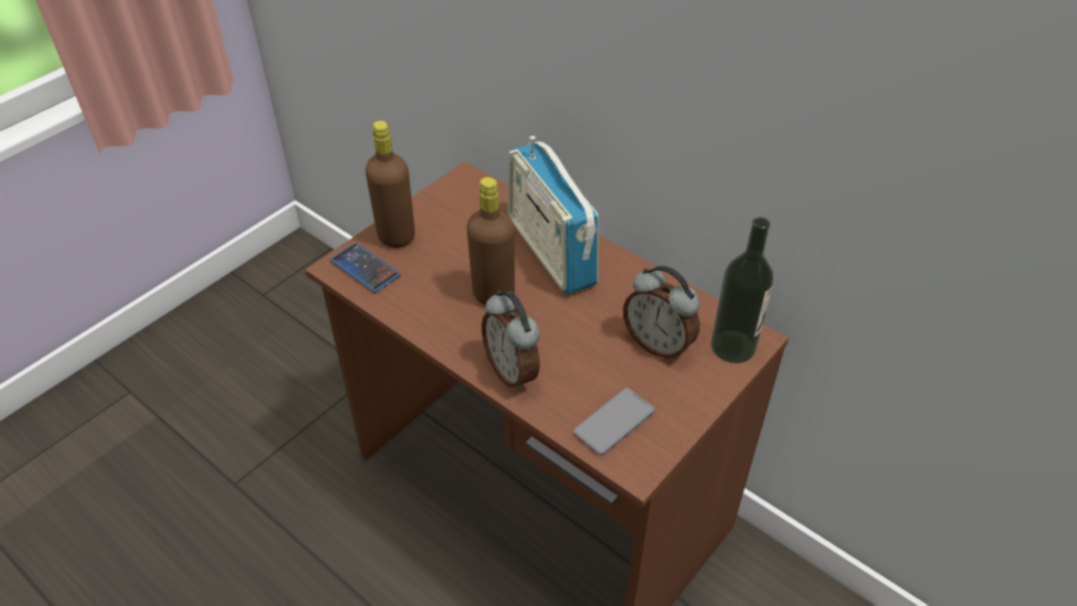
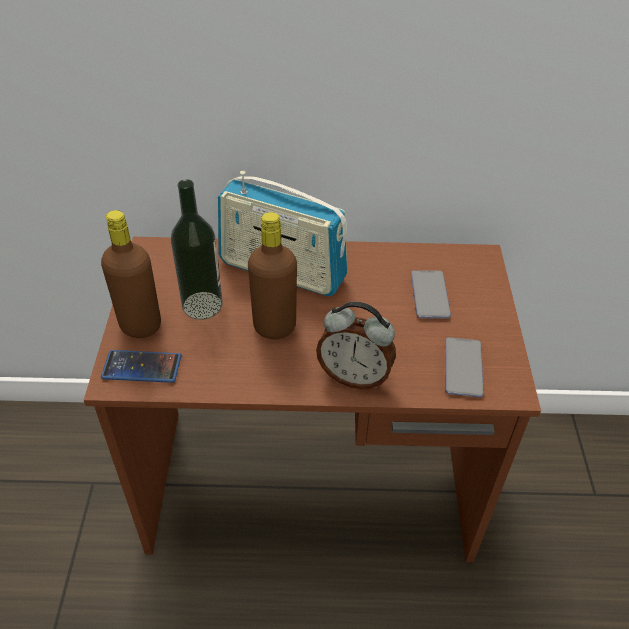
camera: 40 degrees left, 0 degrees up
alarm clock [623,266,700,360] -> phone [411,270,451,319]
bottle [711,217,774,363] -> bottle moved to [171,179,223,320]

